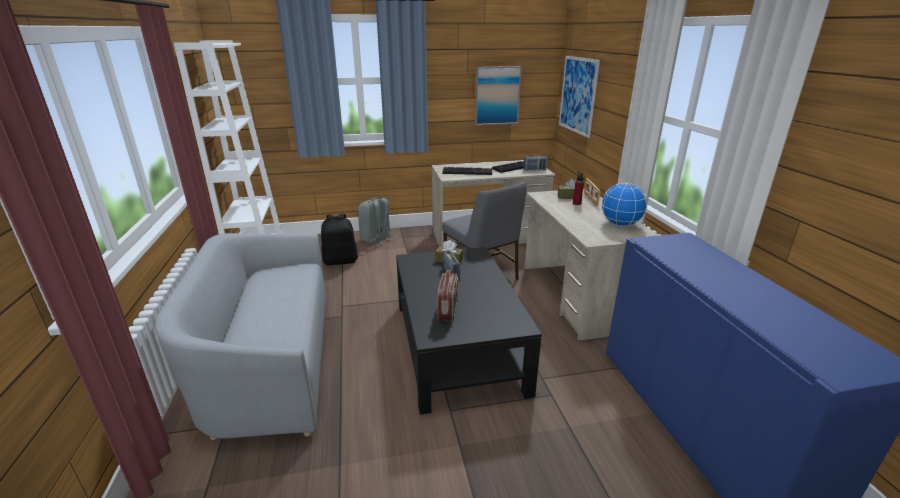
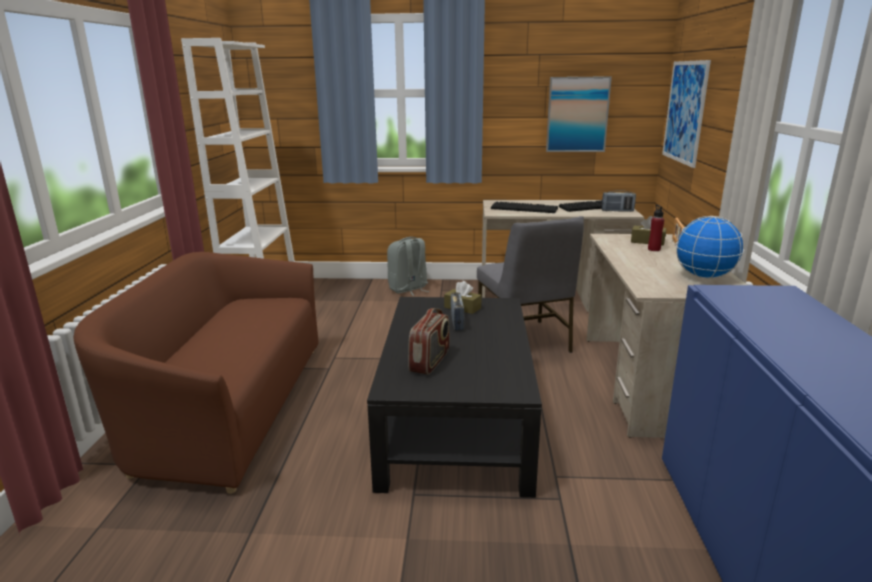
camera: 15 degrees right, 5 degrees down
grey sofa [155,233,326,440] -> brown sofa [74,252,319,494]
black backpack [321,213,358,265] -> none

